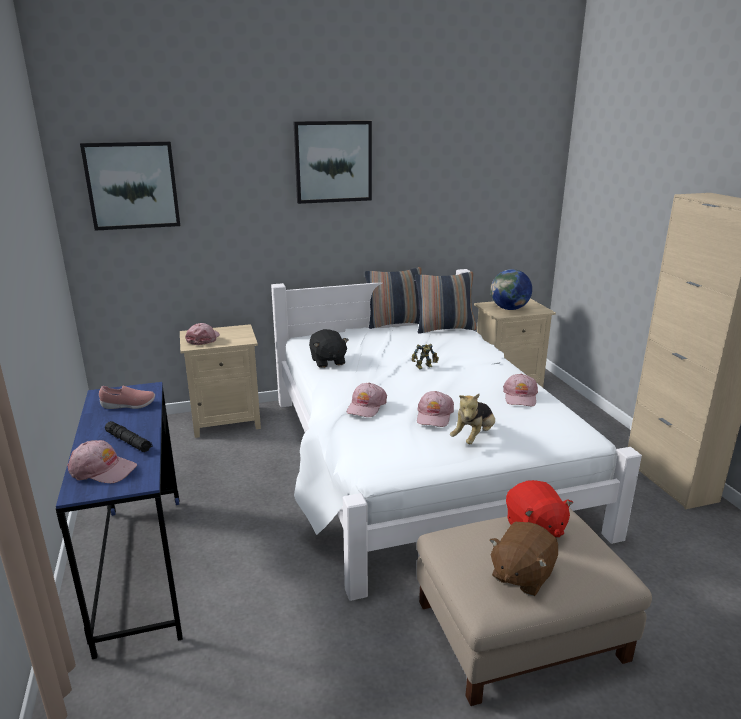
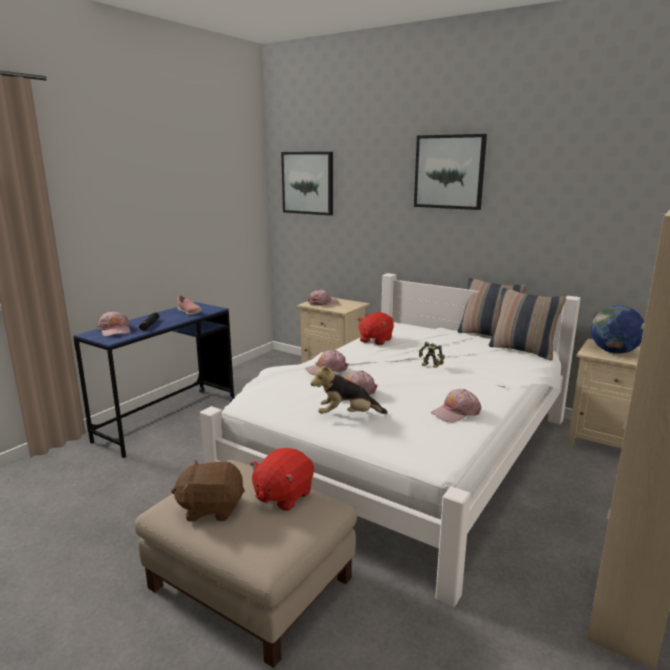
camera: 50 degrees right, 5 degrees down
black plush toy [309,329,349,368] -> red plush toy [357,312,394,345]

